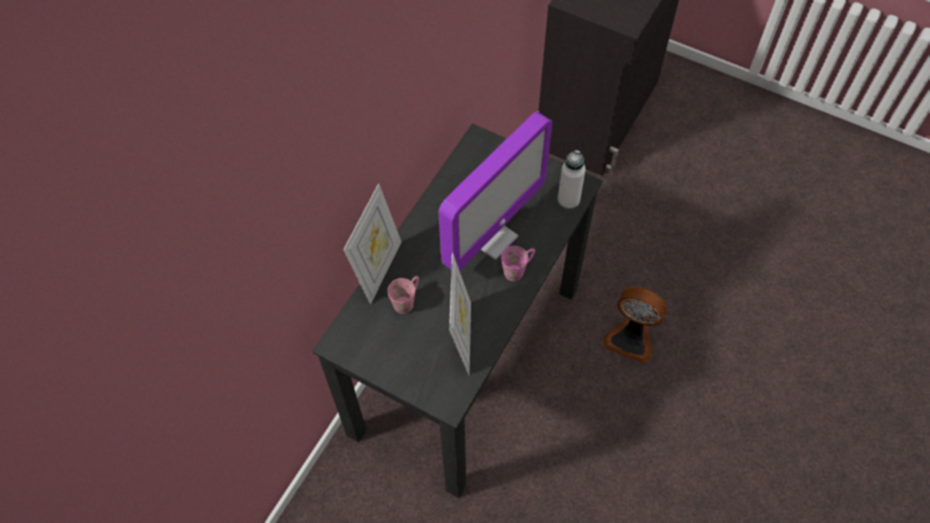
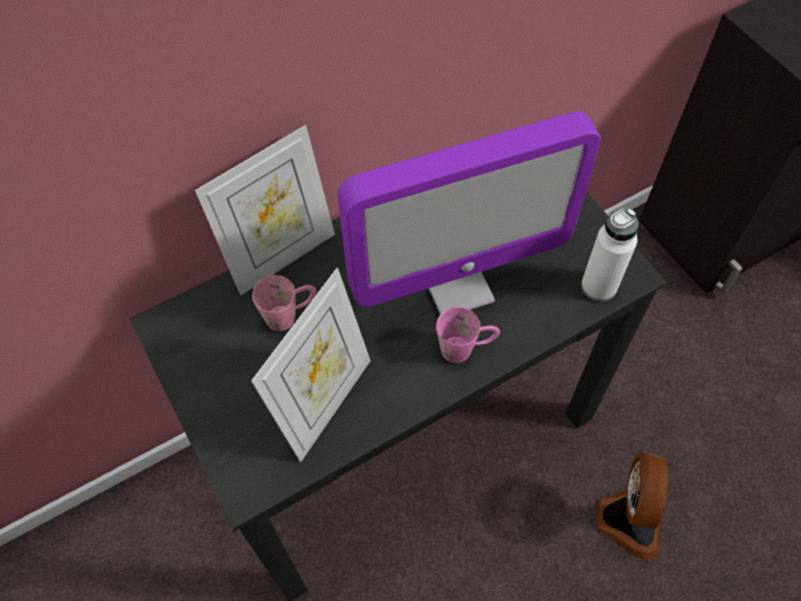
camera: 30 degrees right, 0 degrees up
fan [603,287,667,364] -> fan turned 135 degrees counterclockwise [597,453,668,560]

